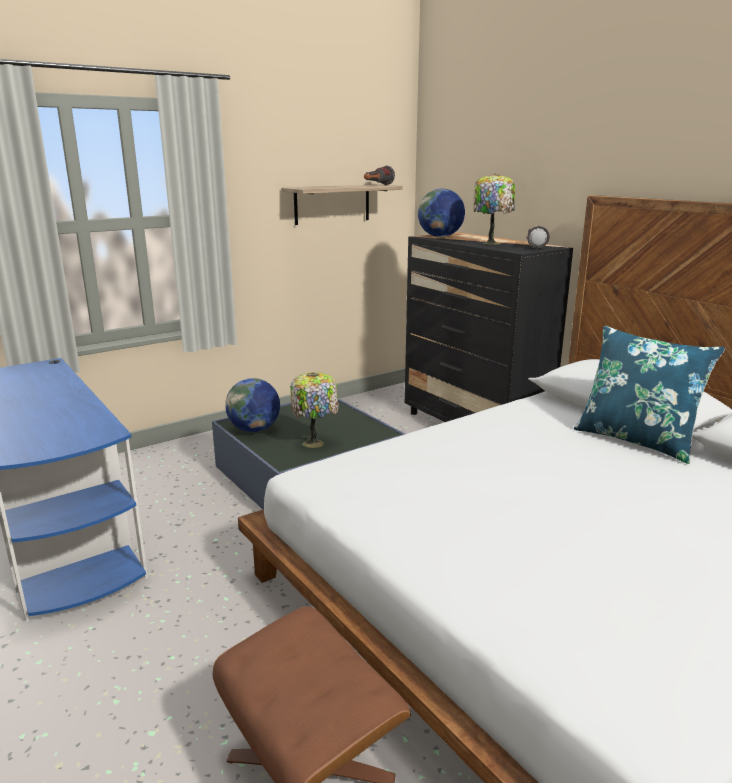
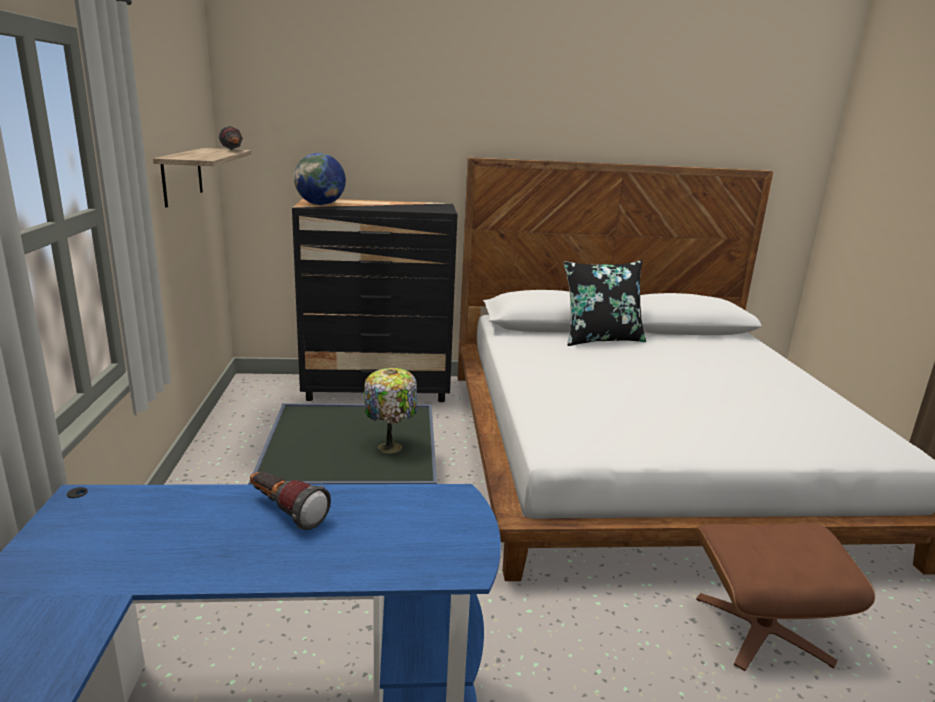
camera: 60 degrees left, 0 degrees up
globe [225,378,280,432] -> none
table lamp [473,173,515,245] -> none
flashlight [527,226,550,249] -> flashlight moved to [250,472,331,530]
blue pillow [574,326,725,464] -> black pillow [564,260,646,346]

